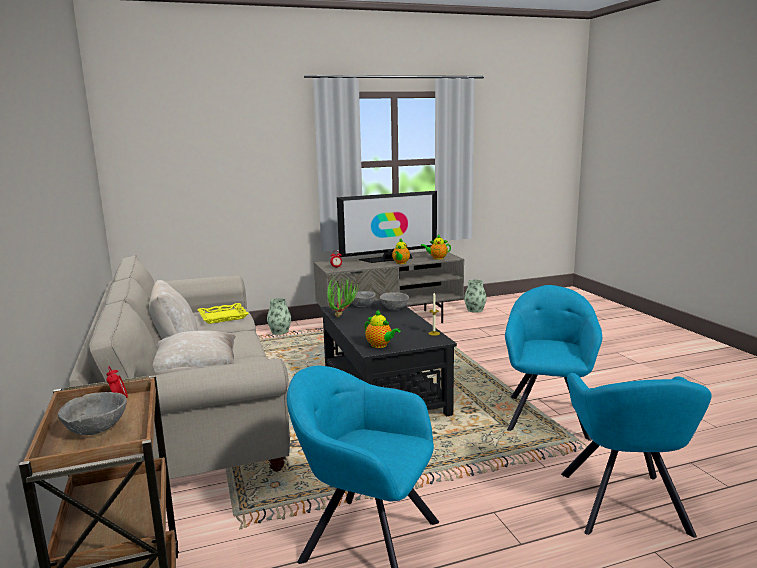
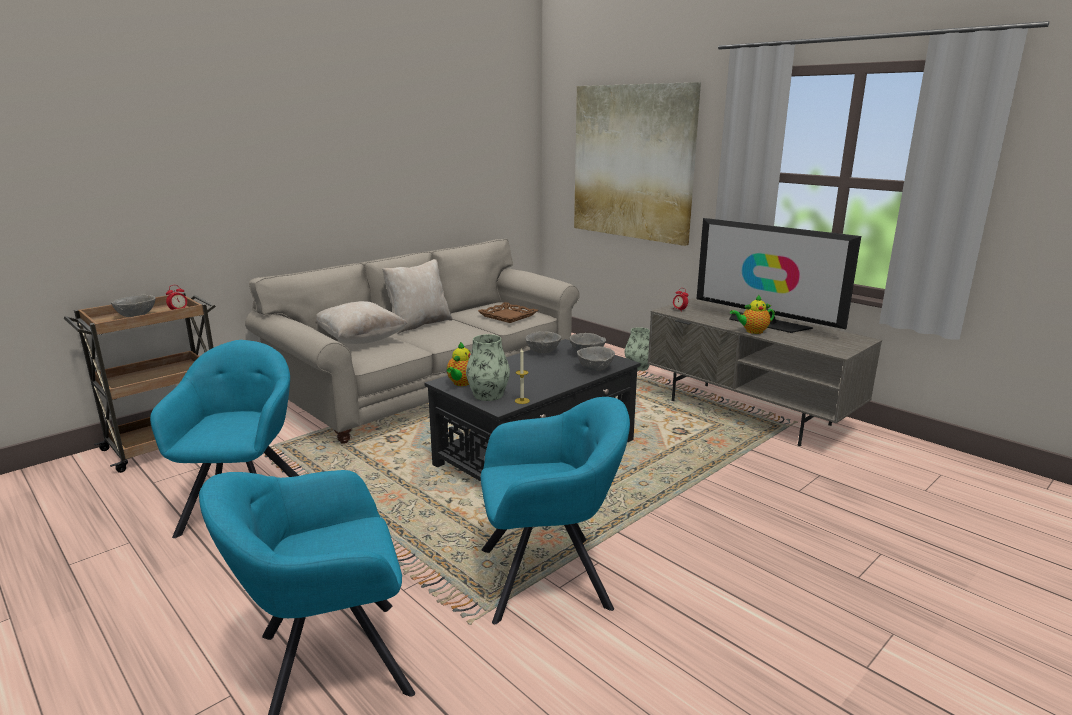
camera: 65 degrees right, 5 degrees up
yellow tray [197,303,249,324] -> brown tray [478,302,538,323]
potted plant [327,276,360,318] -> grey bowl [525,331,561,353]
teapot [421,234,451,260] -> none
vase [464,279,487,313] -> vase moved to [466,334,510,401]
none -> picture [574,82,701,246]

